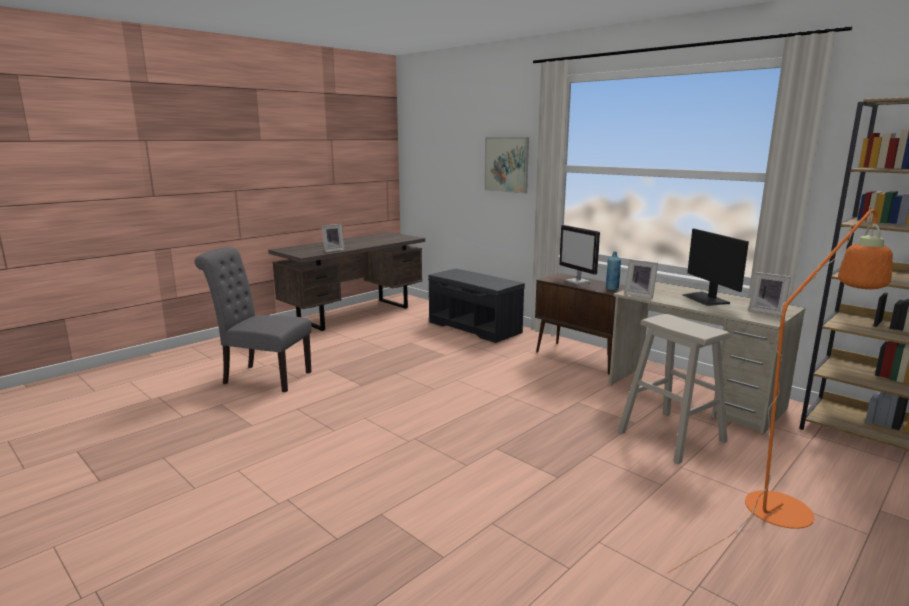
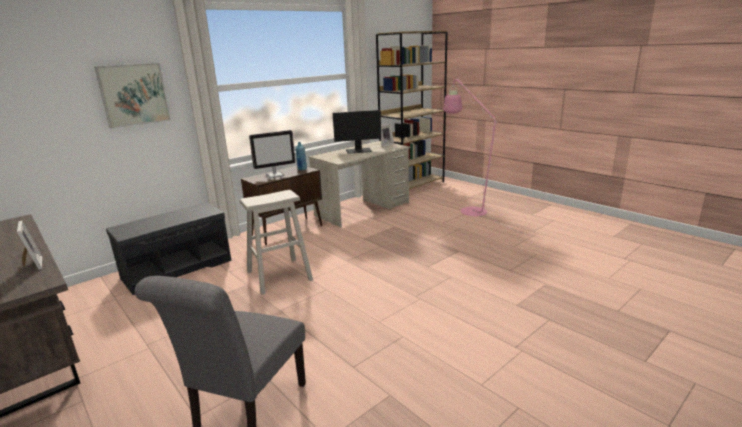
camera: 85 degrees left, 5 degrees up
beige stool [618,314,730,464] -> beige stool moved to [240,190,313,295]
picture frame [624,259,658,299] -> none
orange floor lamp [667,207,893,573] -> pink floor lamp [443,78,529,236]

